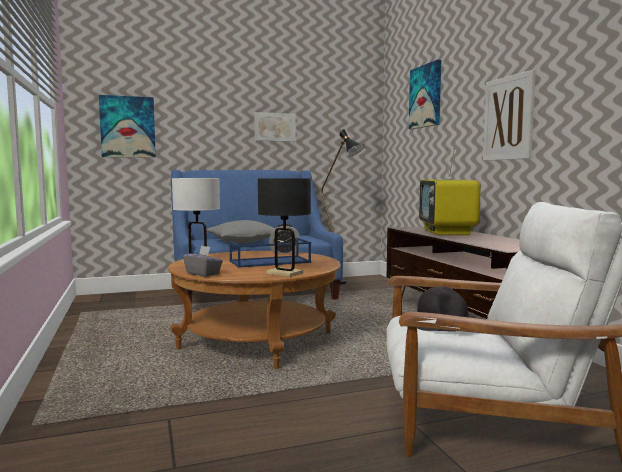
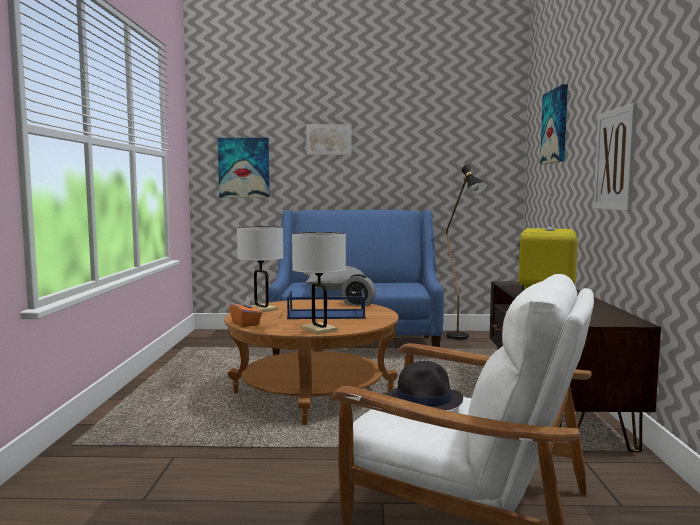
camera: 20 degrees right, 0 degrees up
grey tissue box [183,246,223,277] -> orange tissue box [229,296,262,327]
picture [254,112,296,142] -> picture moved to [306,124,351,155]
black table lamp [258,178,311,277] -> white table lamp [292,232,346,334]

